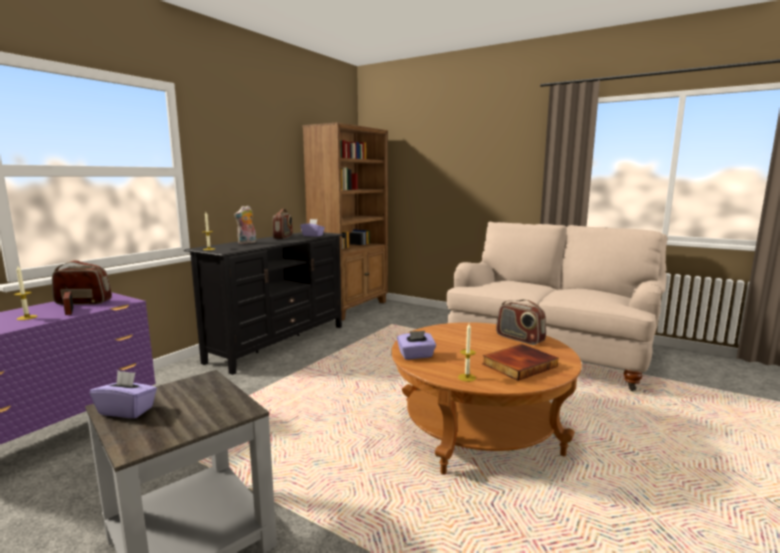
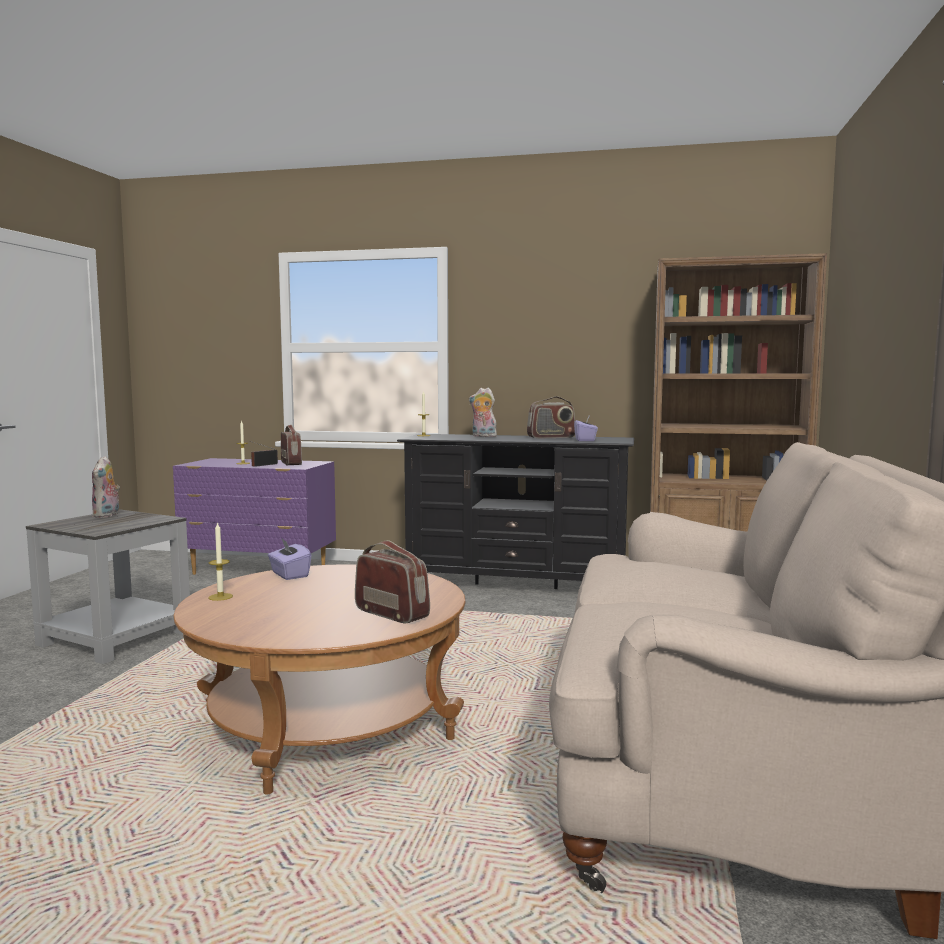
camera: 70 degrees right, 5 degrees down
purple tissue box [90,371,157,418] -> plush toy [92,456,120,518]
book [482,344,558,381] -> none
radio [496,299,546,345] -> radio turned 105 degrees clockwise [355,540,430,623]

